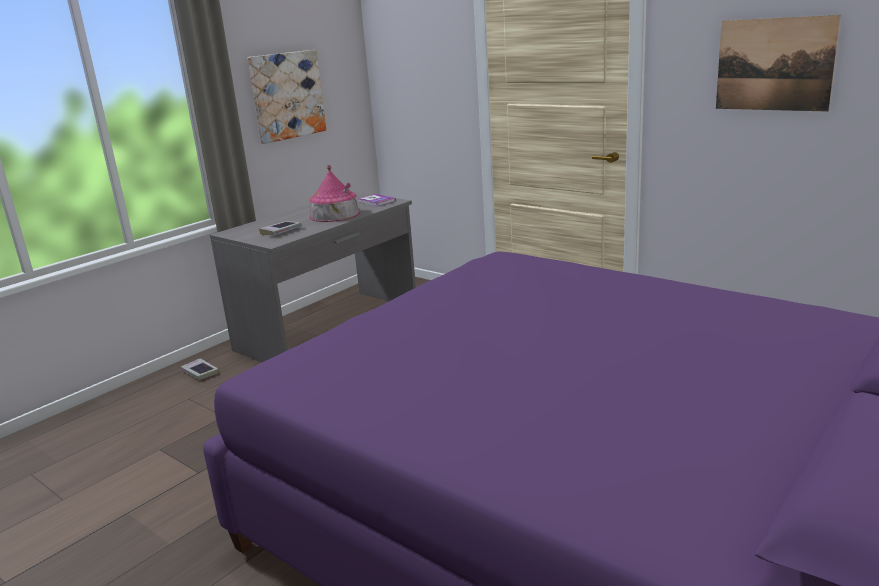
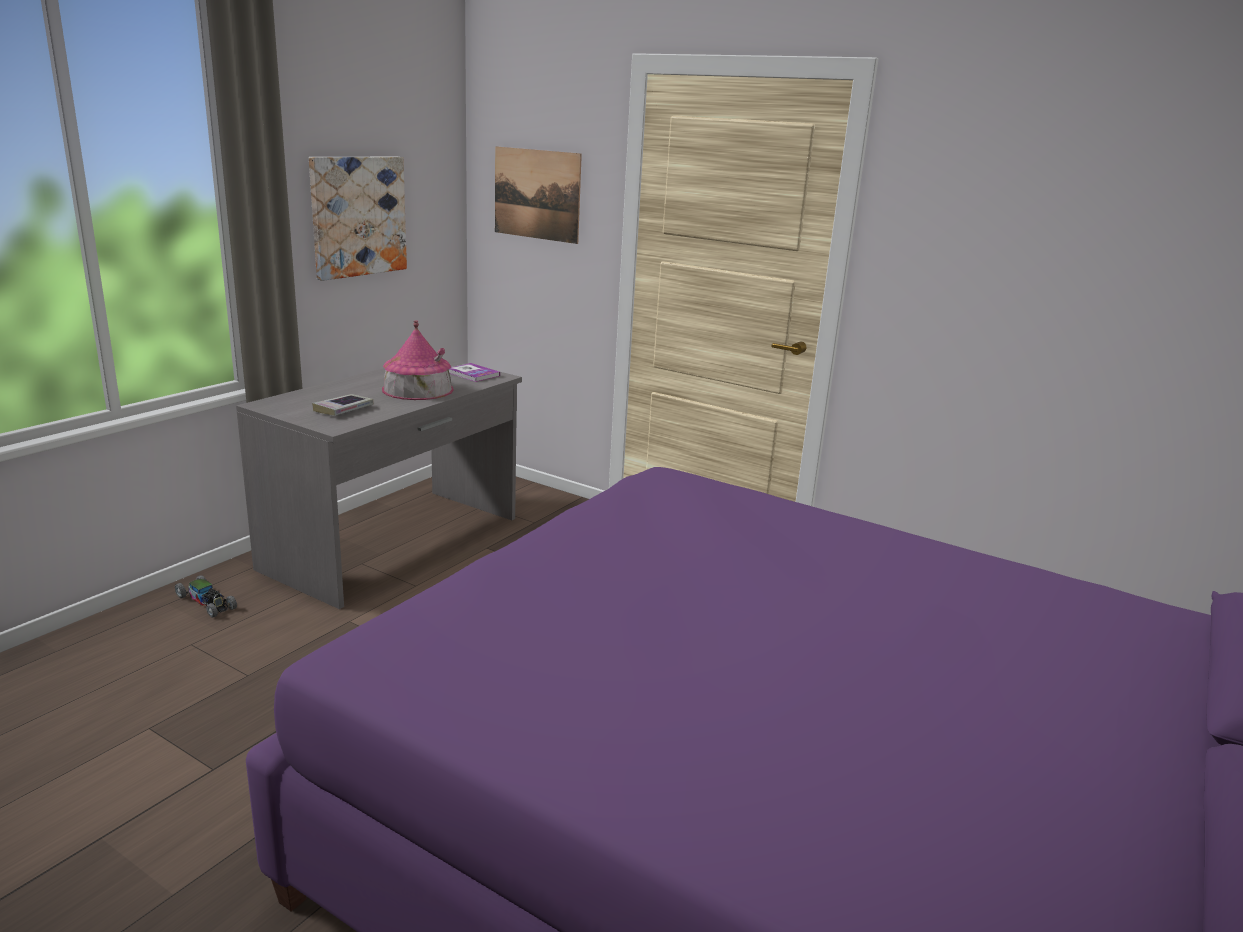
camera: 10 degrees left, 0 degrees up
book [181,358,219,380] -> toy car [175,575,237,618]
picture [716,15,841,112] -> picture moved to [495,146,582,244]

